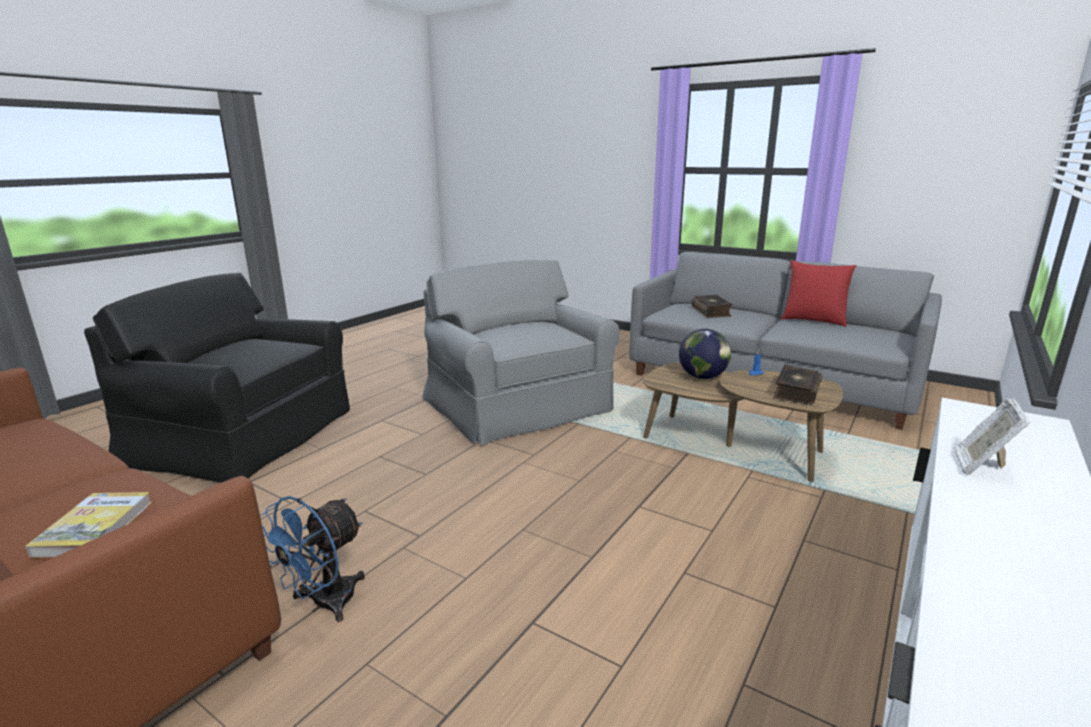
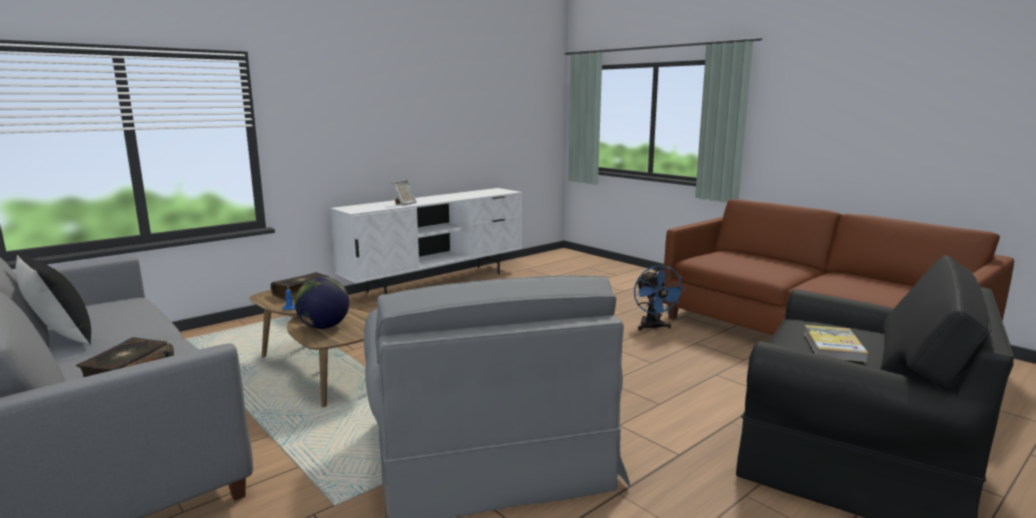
camera: 165 degrees left, 5 degrees down
book [25,492,152,558] -> book moved to [804,325,868,362]
blue fan [260,496,365,622] -> blue fan turned 120 degrees clockwise [634,265,686,331]
red pillow [781,260,856,327] -> black pillow [16,255,91,345]

